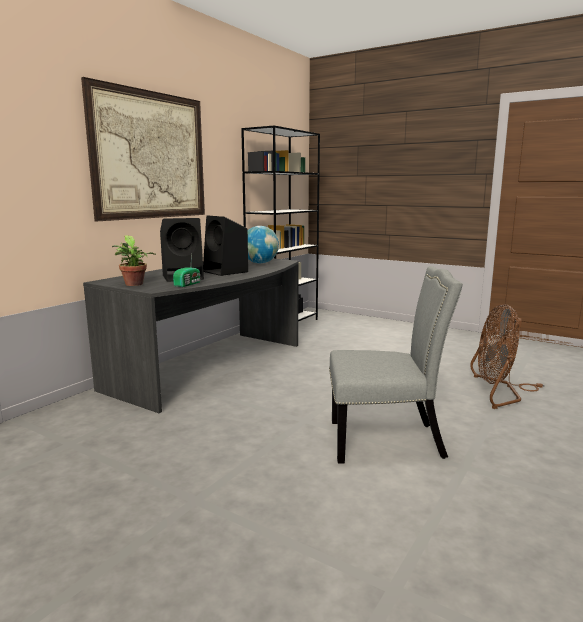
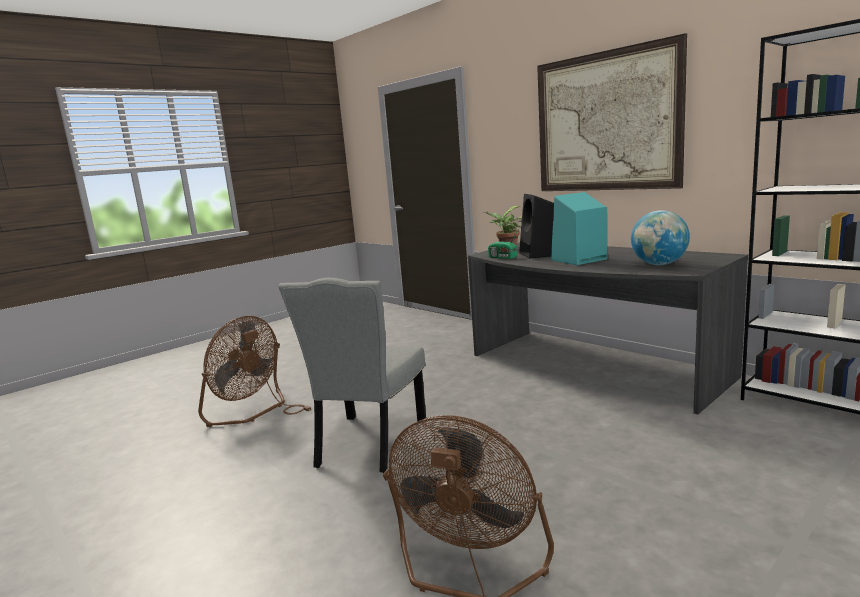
camera: 105 degrees right, 0 degrees up
black speaker [203,215,248,276] -> turquoise speaker [551,192,608,265]
none -> brown fan [198,316,311,427]

